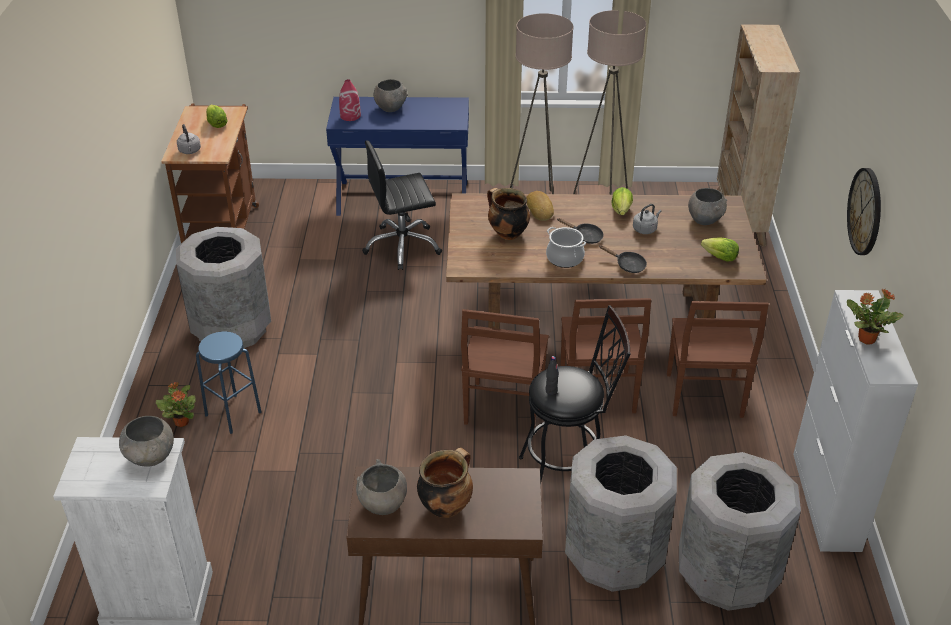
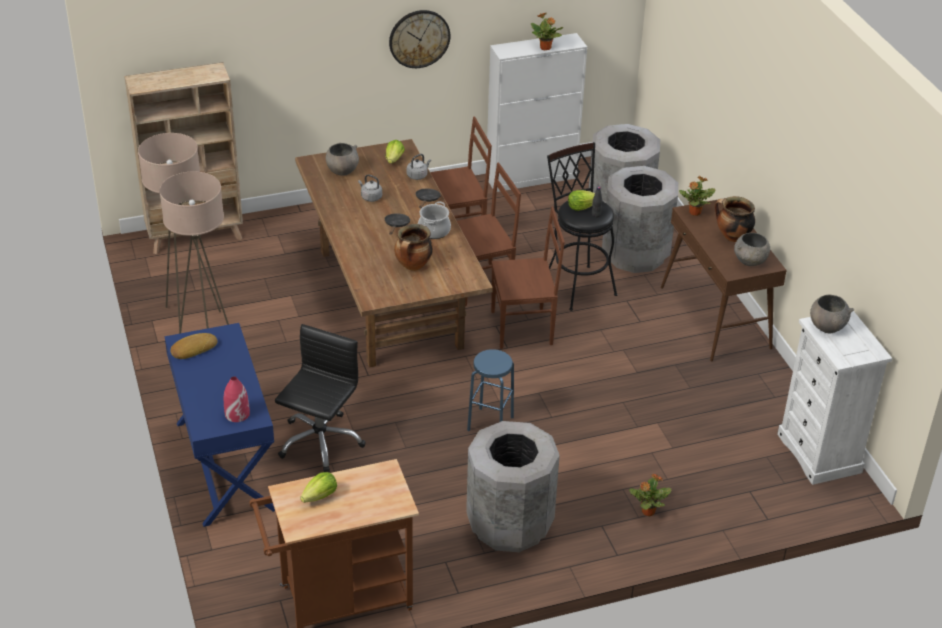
camera: 110 degrees left, 0 degrees up
grey kettle [177,124,201,154] -> grey kettle moved to [407,154,431,180]
blue stool [196,331,261,434] -> blue stool moved to [467,349,514,431]
black office chair [362,140,442,270] -> black office chair turned 120 degrees counterclockwise [275,324,366,472]
grey bowl [374,79,408,112] -> none
bread [526,191,554,221] -> bread moved to [170,333,218,359]
lettuce [611,187,633,215] -> lettuce moved to [568,190,595,211]
none -> potted plant [679,176,715,216]

